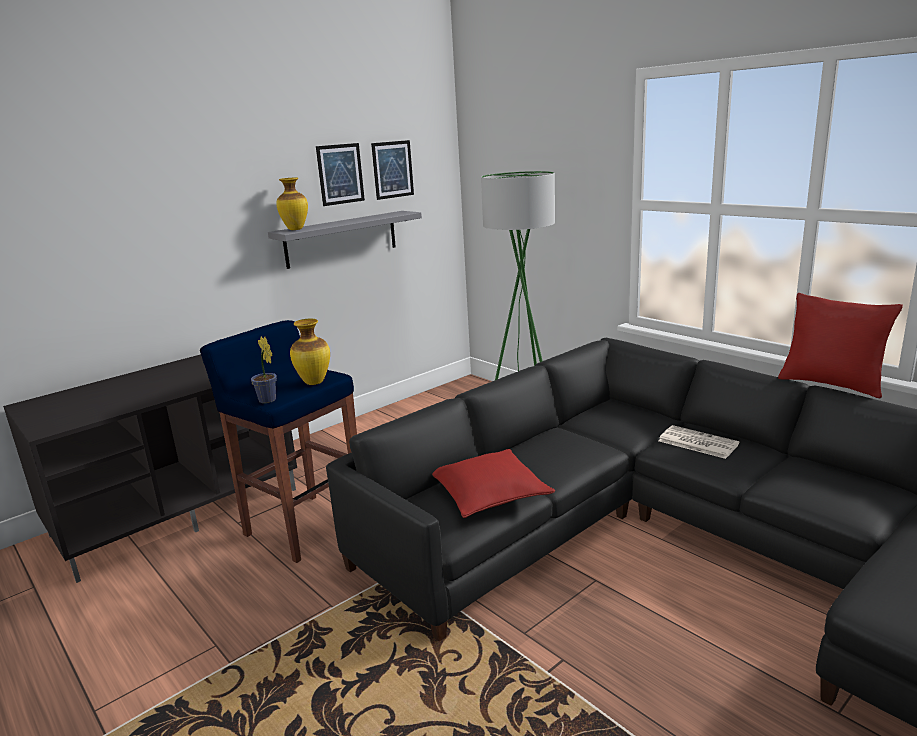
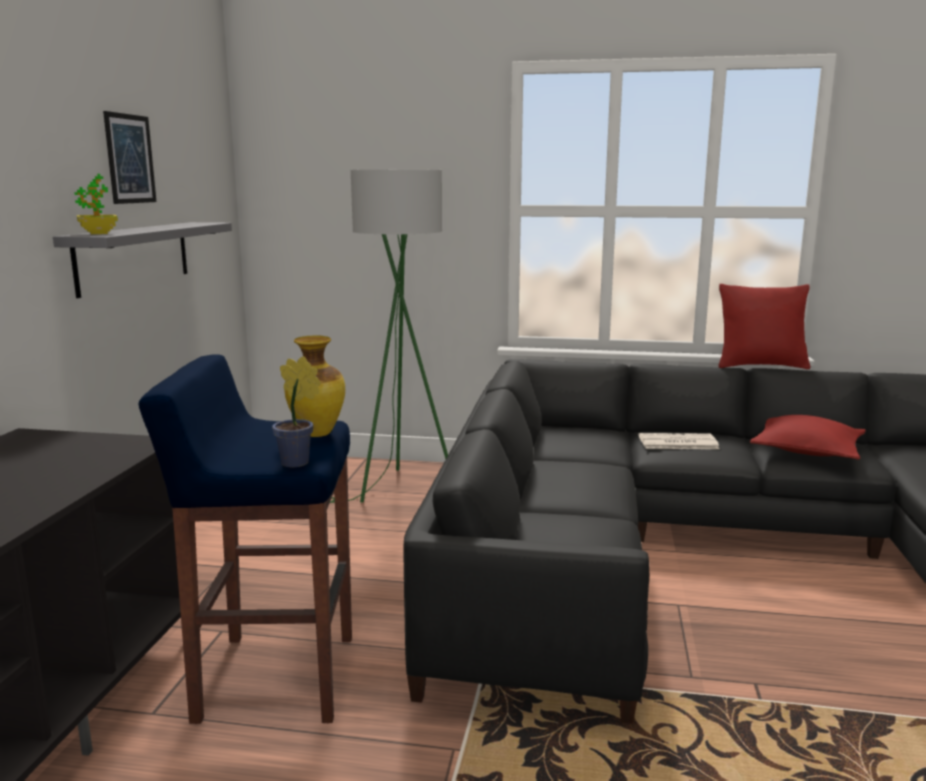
camera: 40 degrees left, 5 degrees down
vase [276,177,308,230] -> potted plant [74,174,118,234]
picture [371,140,414,200] -> none
red pillow [432,449,555,518] -> red pillow moved to [750,415,866,460]

